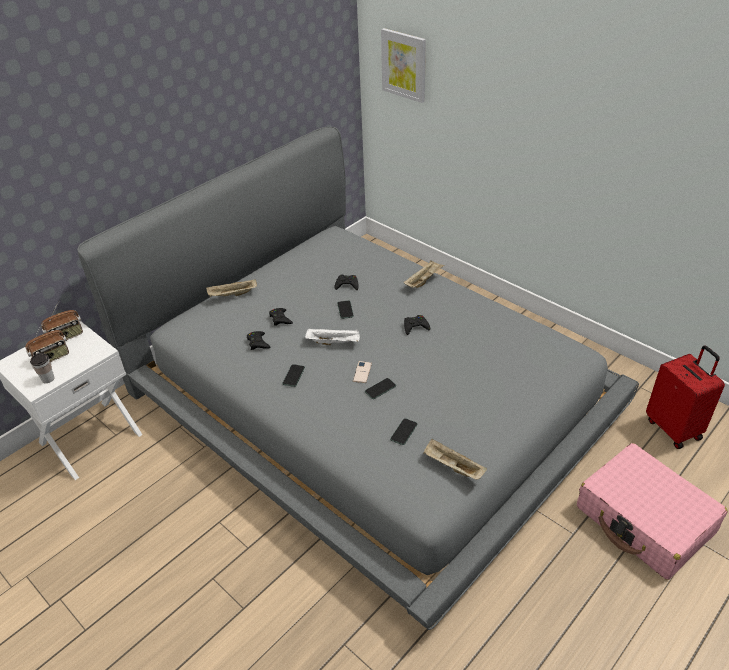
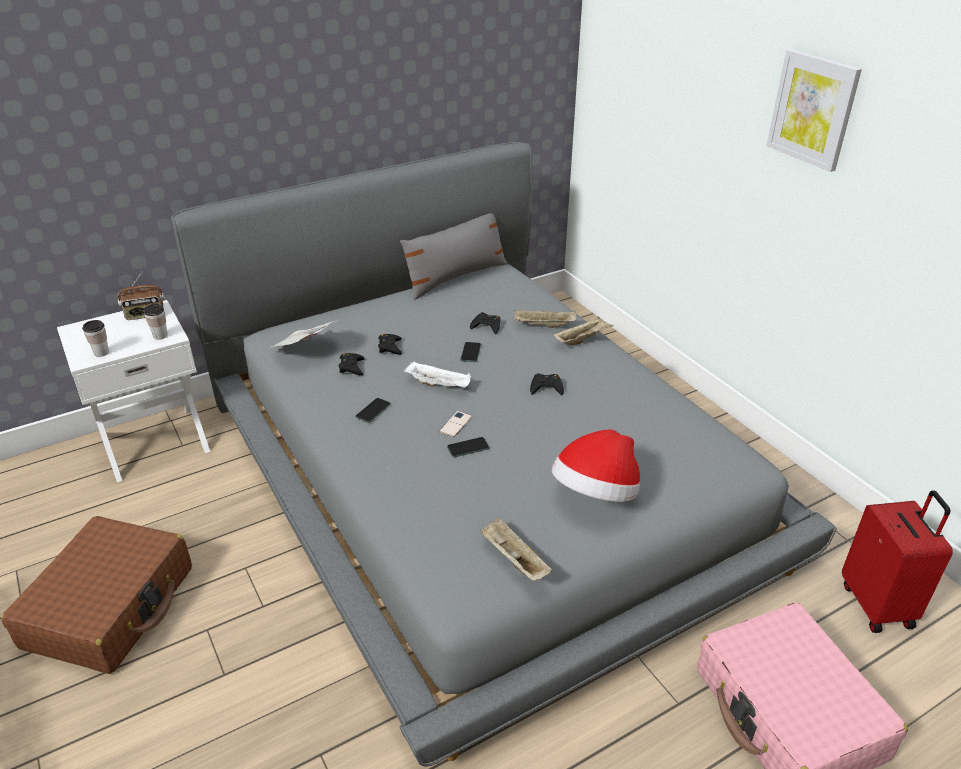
camera: 15 degrees right, 5 degrees down
radio [25,322,69,362] -> none
beige tray [206,279,257,297] -> beige tray moved to [514,310,576,328]
picture [381,28,426,103] -> picture moved to [767,49,862,172]
phone [390,418,418,445] -> none
none -> brown suitcase [1,516,192,674]
none -> cup [143,304,168,340]
none -> newspaper [271,321,335,348]
none -> grey pillow [400,213,507,300]
none -> hat [552,429,640,502]

